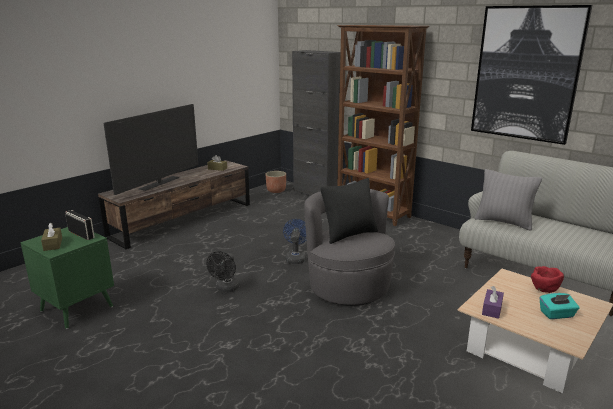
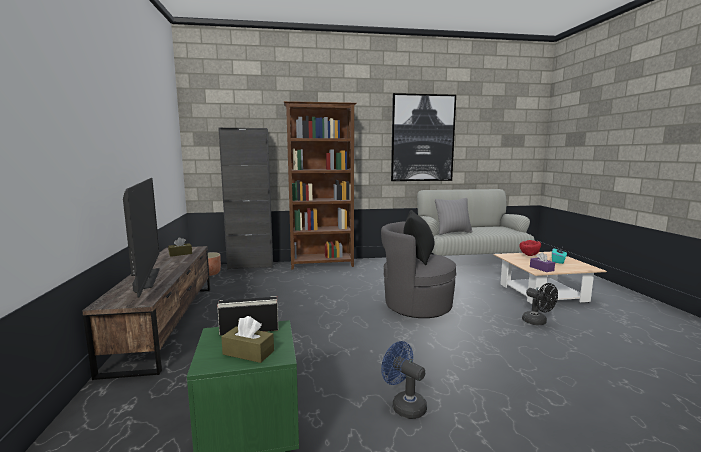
camera: 50 degrees left, 10 degrees down
black fan [206,251,239,292] -> black fan moved to [522,283,558,325]
blue fan [283,219,307,264] -> blue fan moved to [381,341,427,419]

